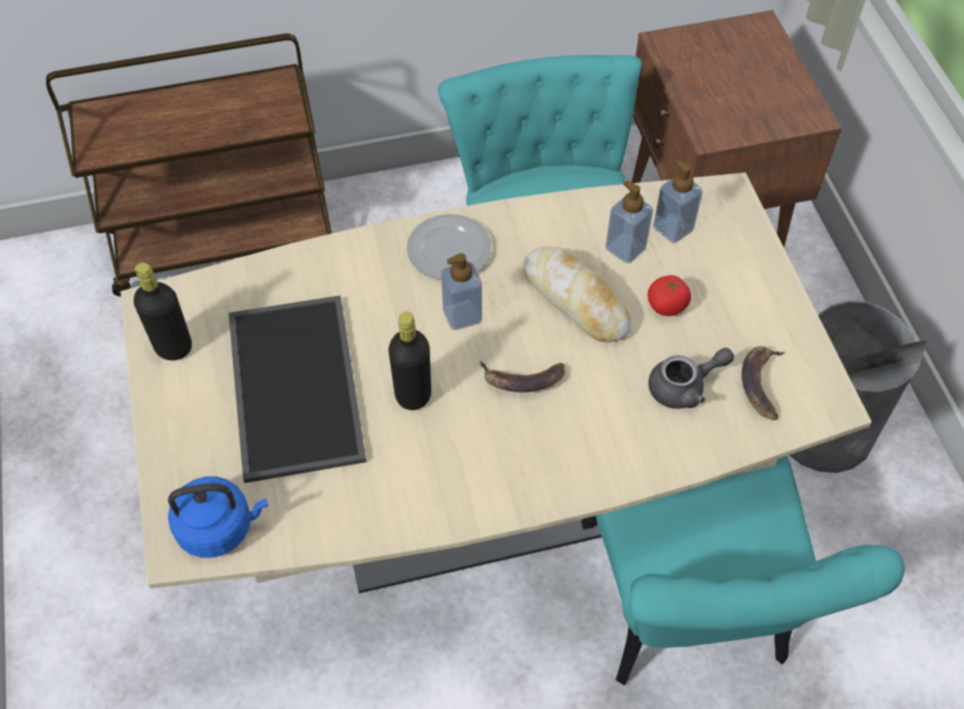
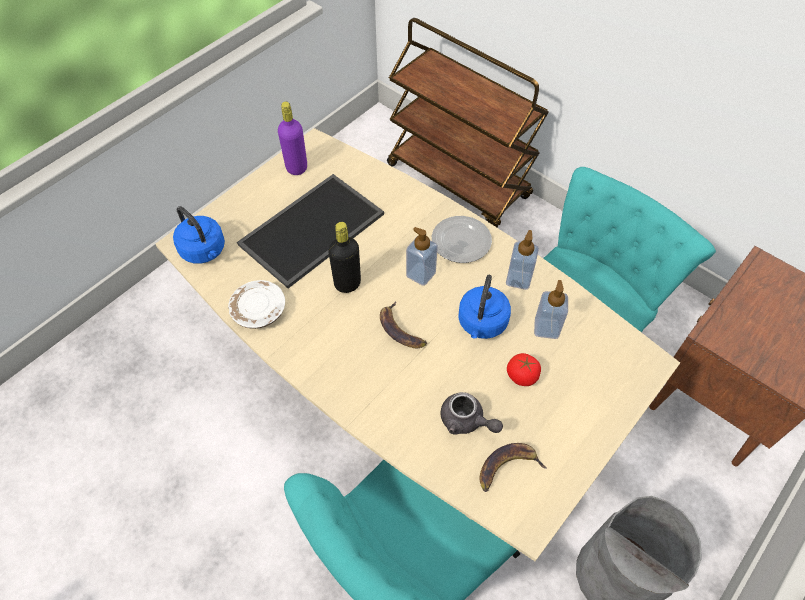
camera: 55 degrees right, 0 degrees up
black bottle [134,262,192,360] -> purple bottle [278,102,307,175]
bread [523,246,632,342] -> blue kettle [458,275,511,339]
soap dispenser [653,160,703,243] -> soap dispenser moved to [506,230,539,290]
none -> white plate [228,280,285,329]

